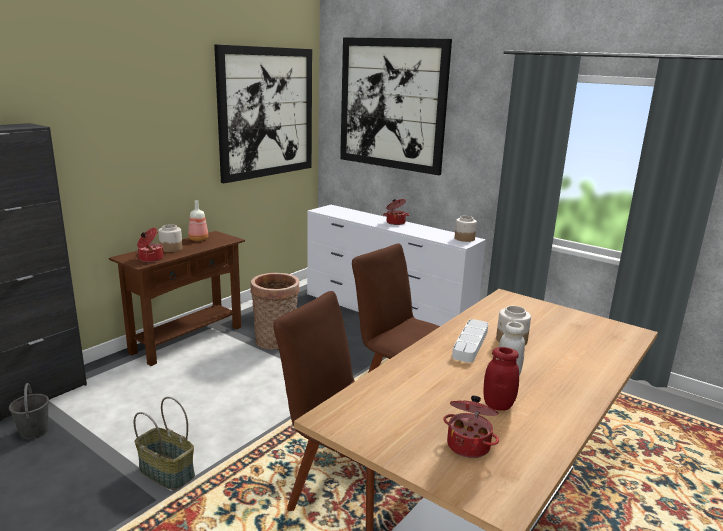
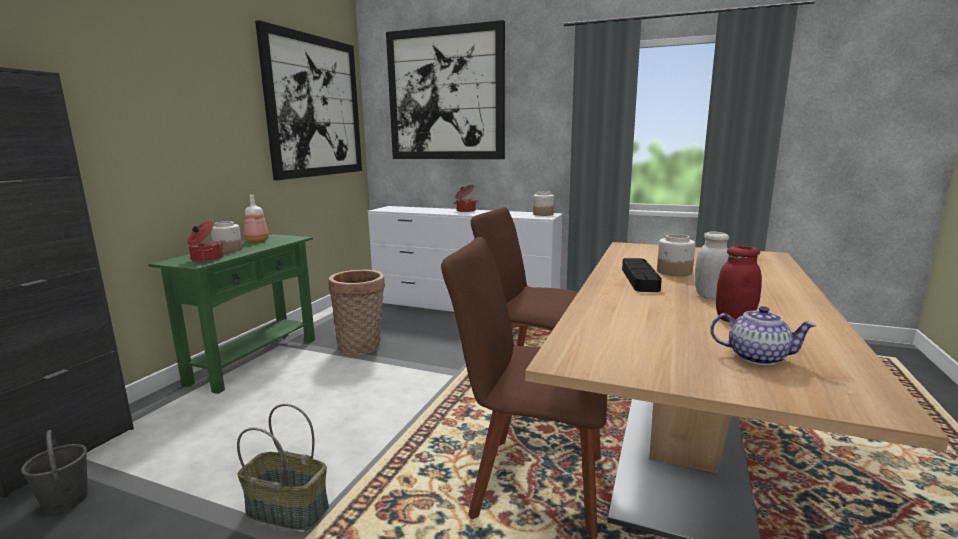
camera: 15 degrees left, 5 degrees down
brown console table [109,231,245,366] -> green console table [148,234,315,394]
cooking pot [443,396,499,458] -> teapot [710,306,817,365]
white tray [452,319,488,363] -> black tray [622,258,662,292]

